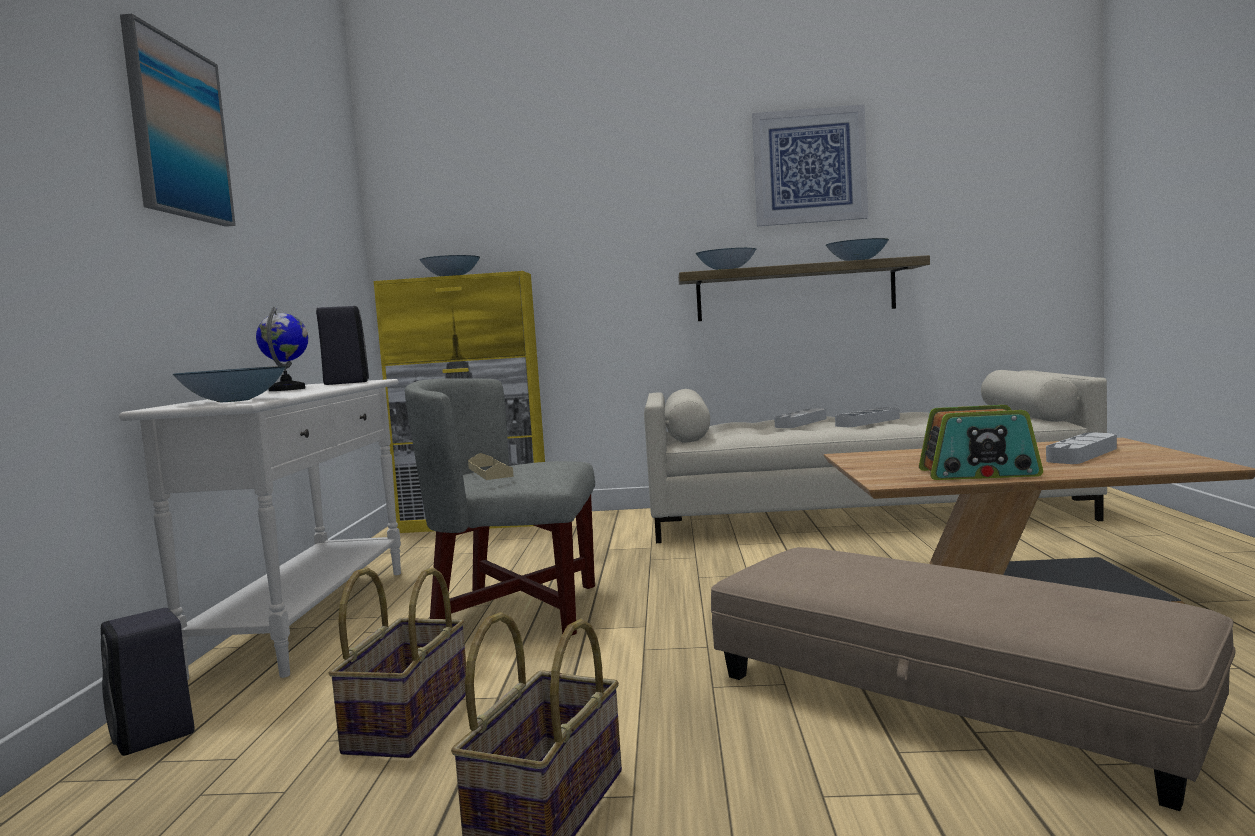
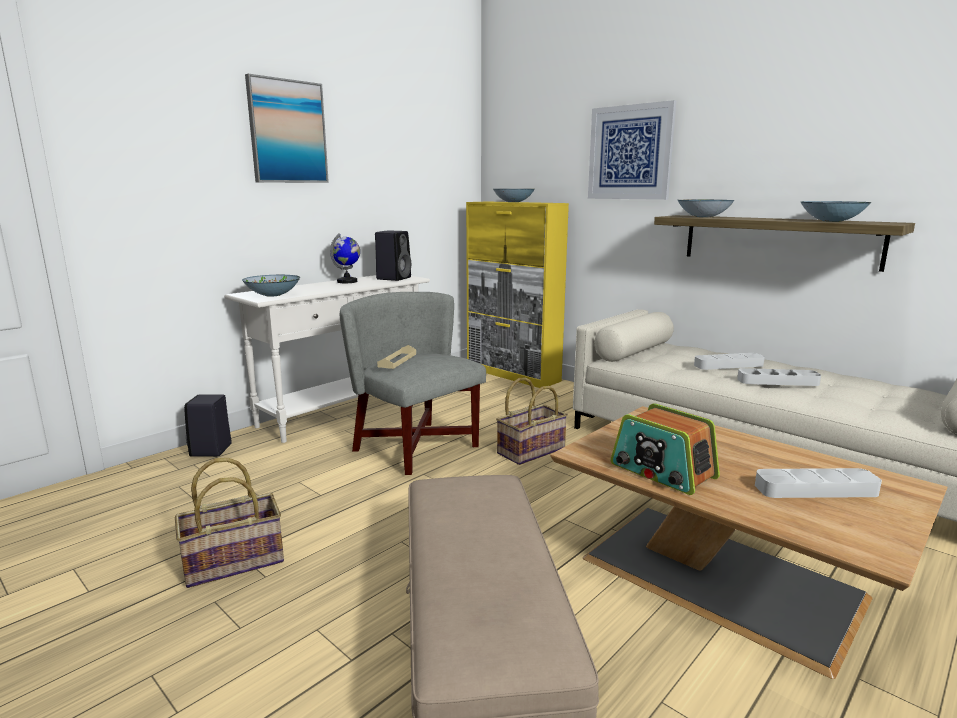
camera: 40 degrees right, 10 degrees up
basket [328,567,466,758] -> basket moved to [496,377,568,465]
picture [752,104,868,226] -> picture moved to [588,100,676,200]

